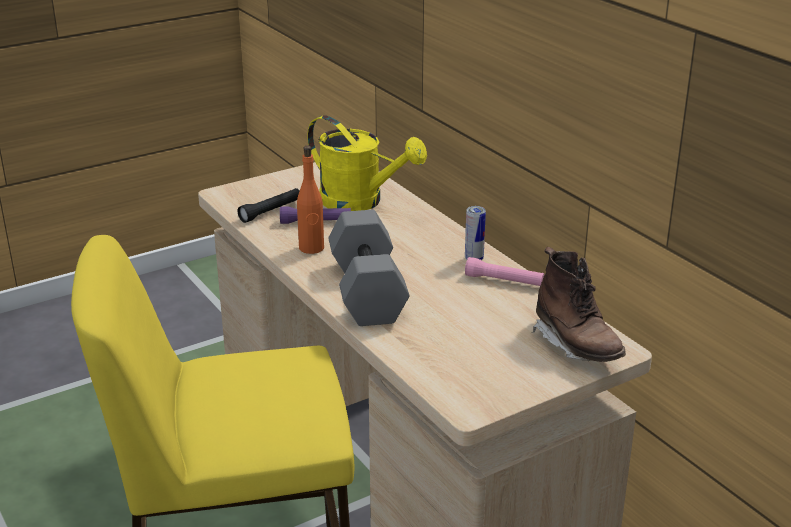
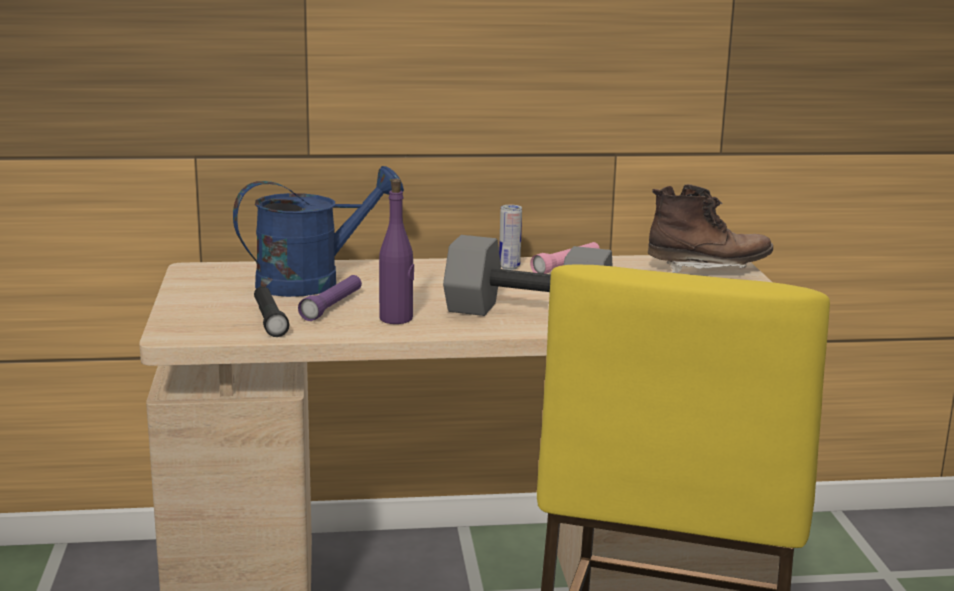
camera: 65 degrees left, 10 degrees down
orange bottle [297,146,324,254] -> purple bottle [379,178,414,324]
yellow watering can [308,116,427,211] -> blue watering can [233,166,404,297]

